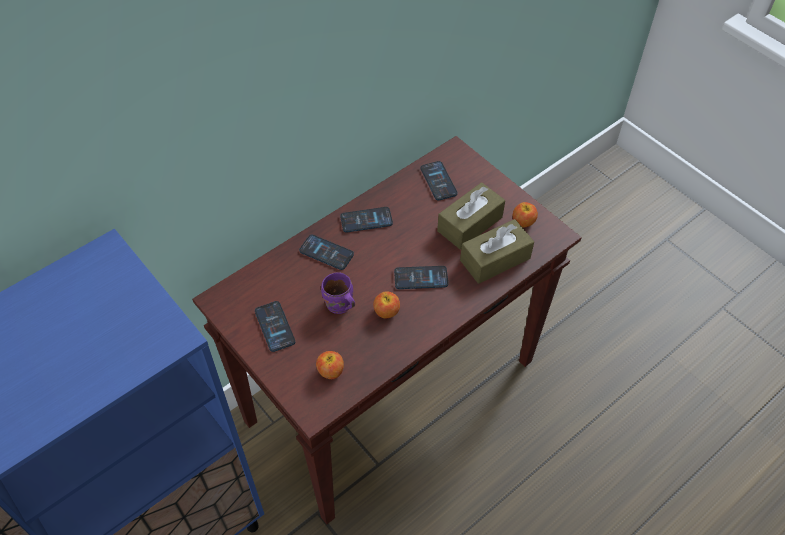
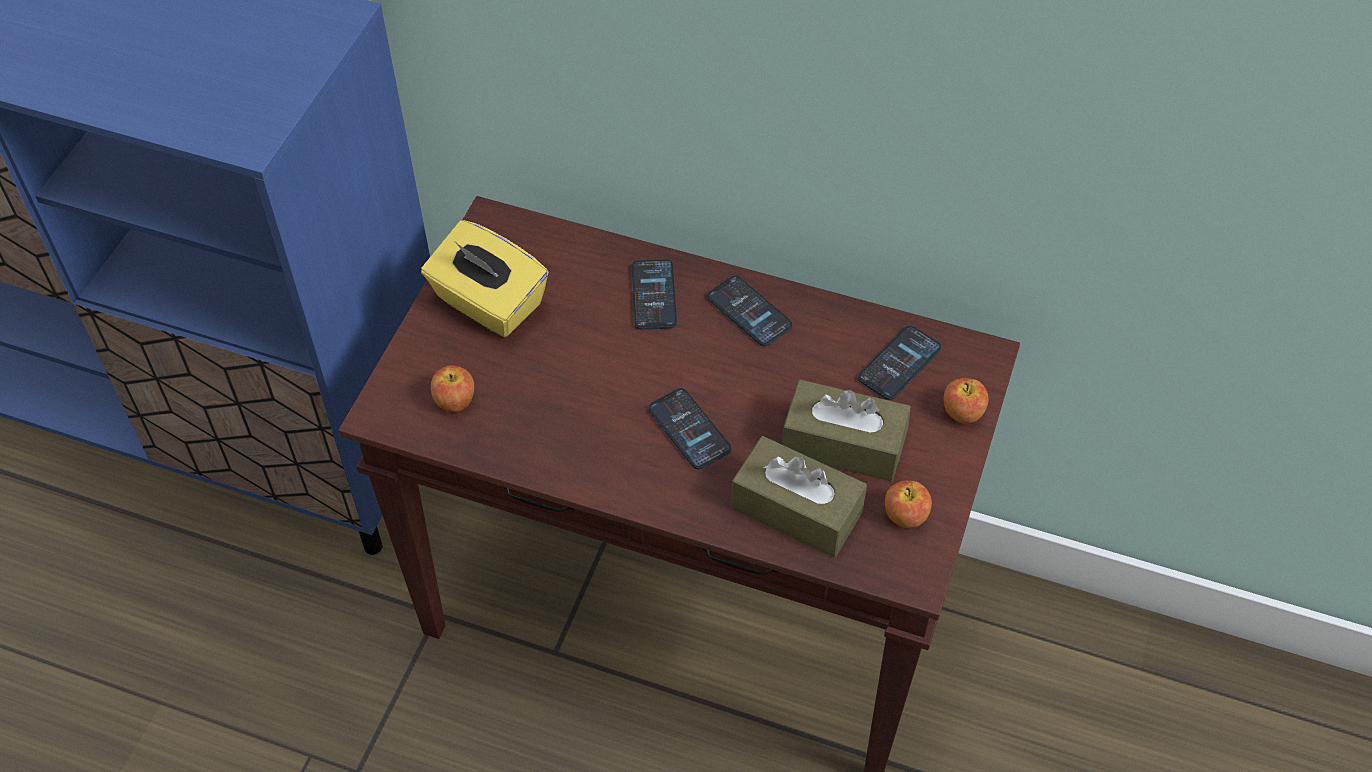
camera: 60 degrees right, 0 degrees up
phone [255,301,295,352] -> yellow tissue box [421,220,548,337]
purple mug [321,272,355,314] -> none
apple [373,291,400,319] -> apple moved to [944,378,988,424]

